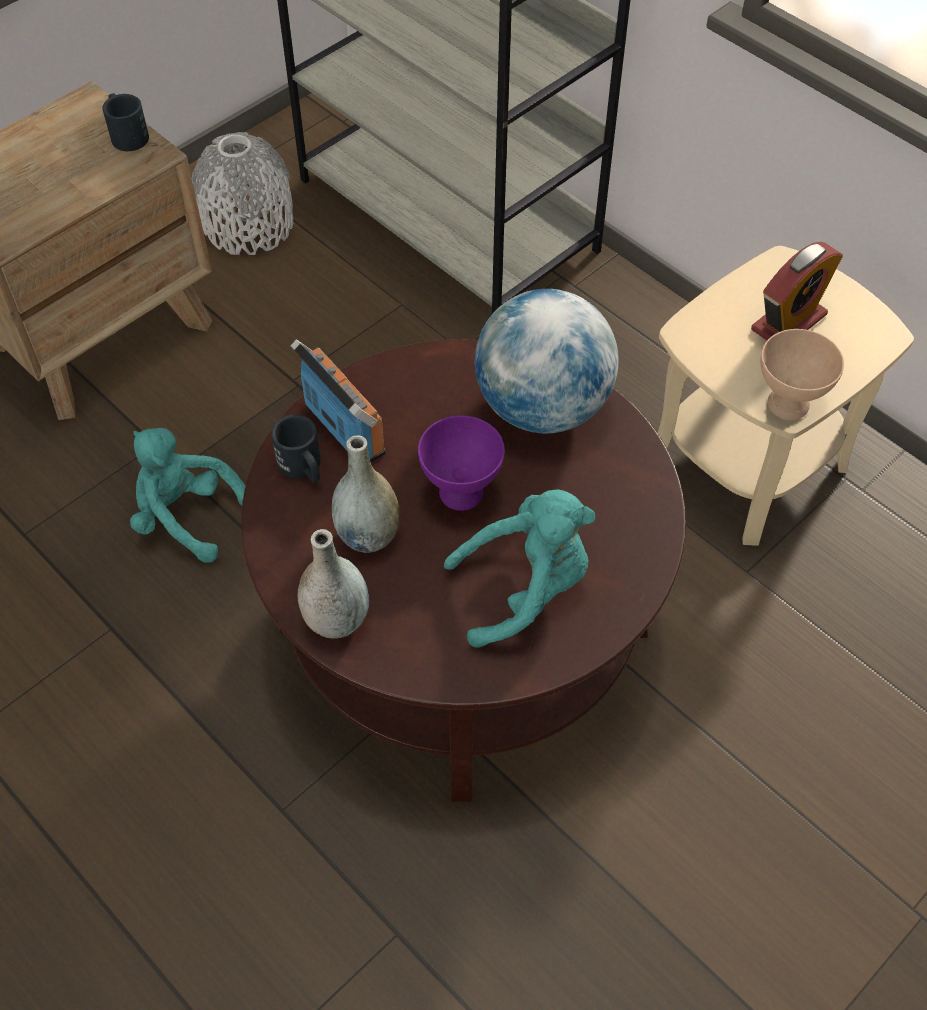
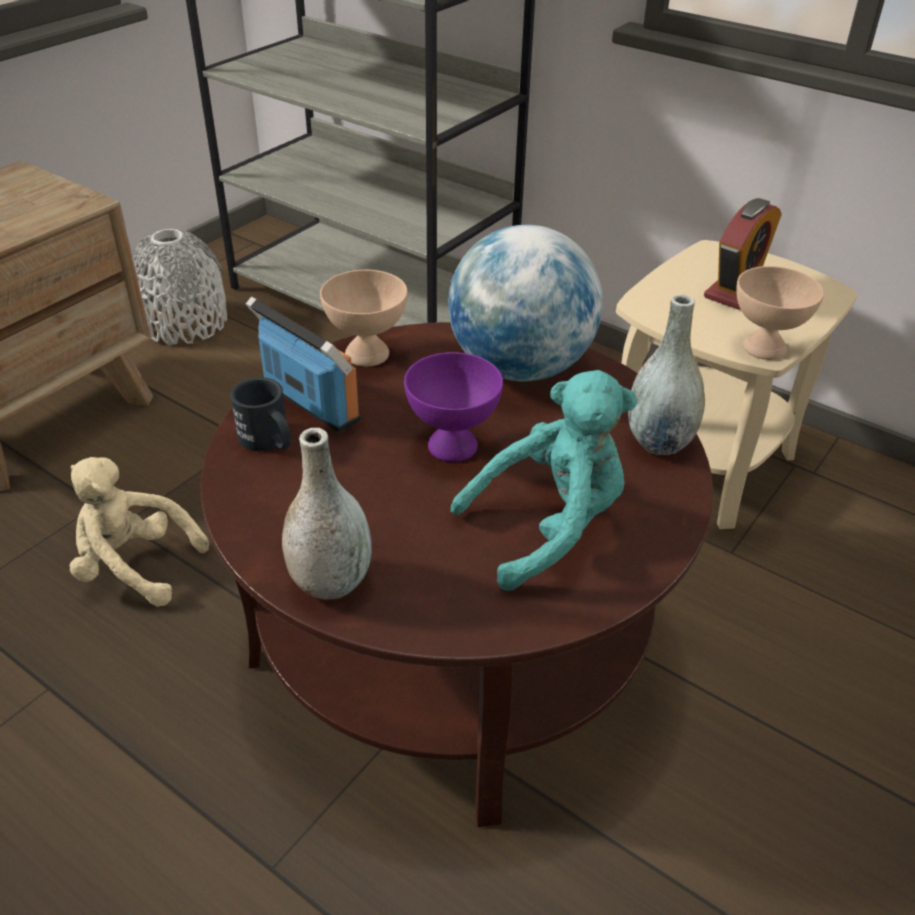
camera: 10 degrees left, 15 degrees down
black mug [102,93,149,151] -> none
turquoise plush toy [130,428,246,563] -> beige plush toy [69,457,209,607]
grey vase [332,435,400,553] -> grey vase moved to [628,295,705,455]
none -> beige bowl [320,270,408,367]

